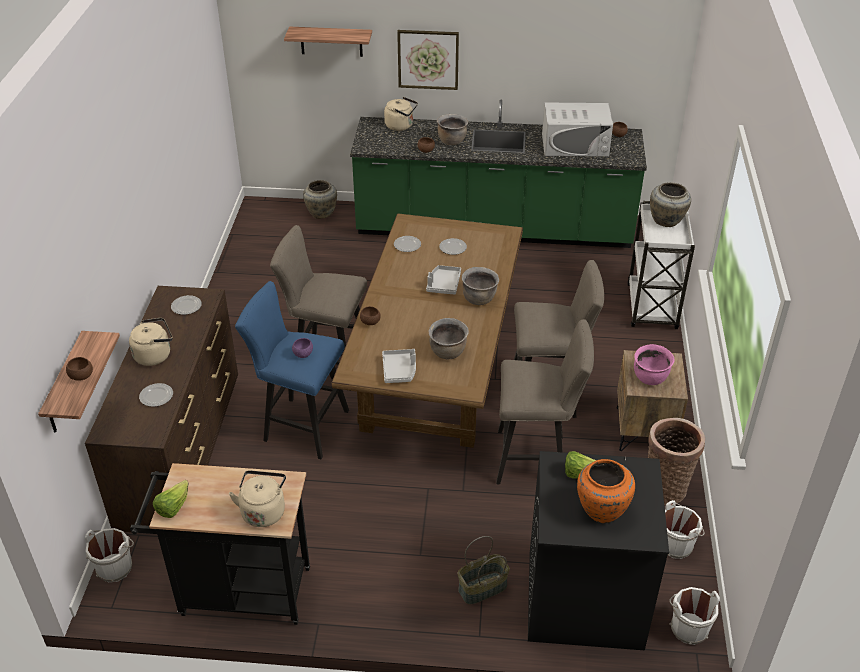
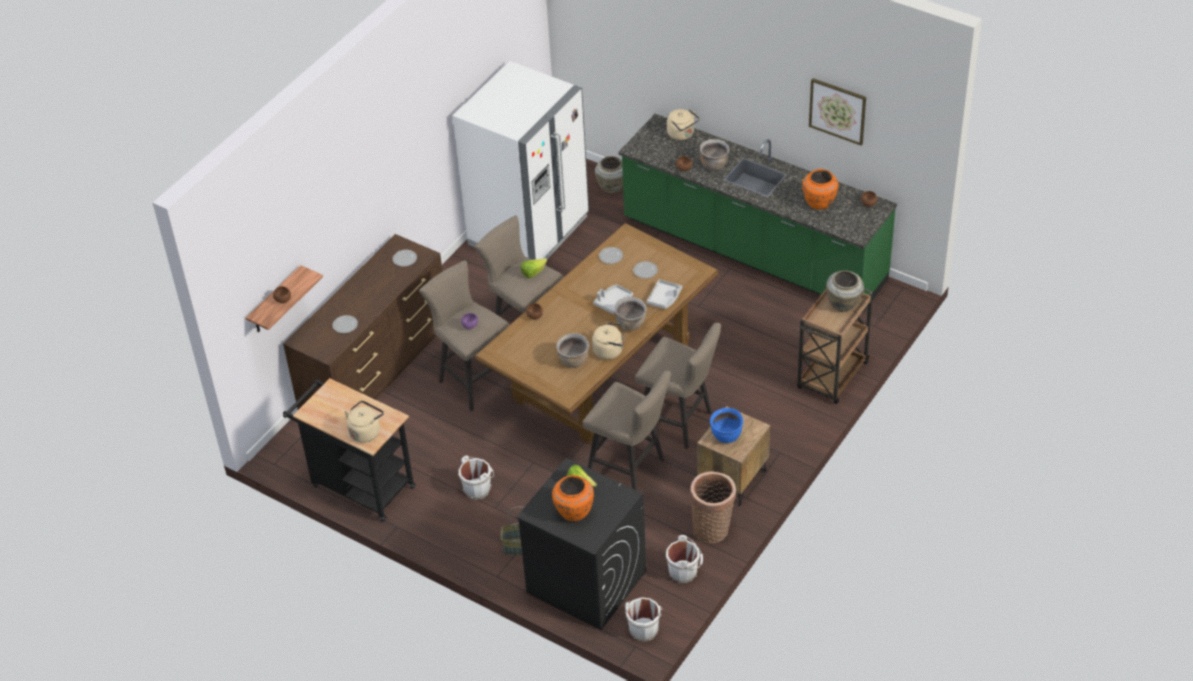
camera: 30 degrees right, 5 degrees up
white bucket [85,528,134,582] -> white bucket moved to [458,455,494,500]
beige kettle [129,318,172,366] -> beige kettle moved to [592,322,625,360]
lettuce [153,480,188,518] -> lettuce moved to [521,258,547,278]
blue stool [235,281,349,459] -> beige stool [419,260,510,412]
shelf [284,27,372,57] -> none
grey tray [382,349,416,383] -> grey tray moved to [646,280,682,309]
picture [397,30,459,90] -> picture moved to [809,78,866,145]
white microwave [542,103,613,157] -> orange vase [802,169,839,210]
white cart [627,201,695,329] -> brown cart [797,288,873,404]
pink cooking pot [634,344,674,385] -> blue cooking pot [710,408,743,443]
none -> white fridge [453,61,589,260]

